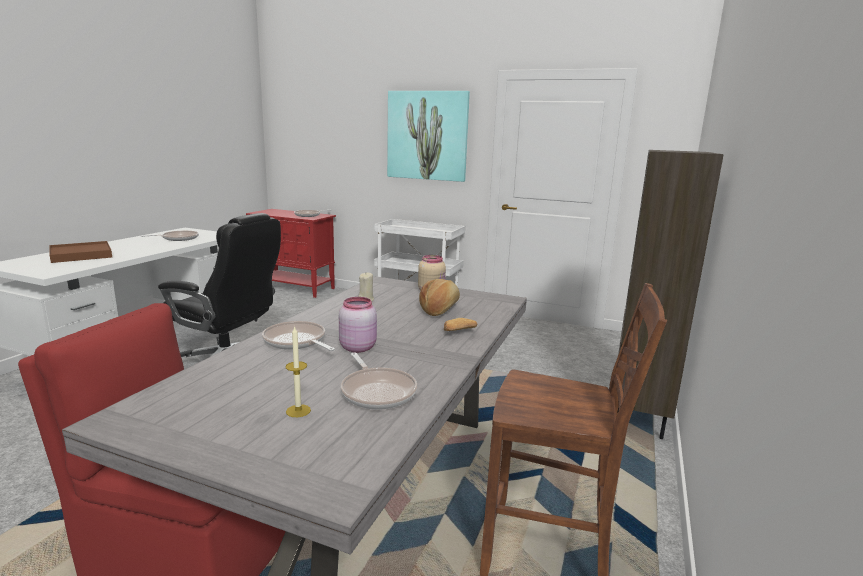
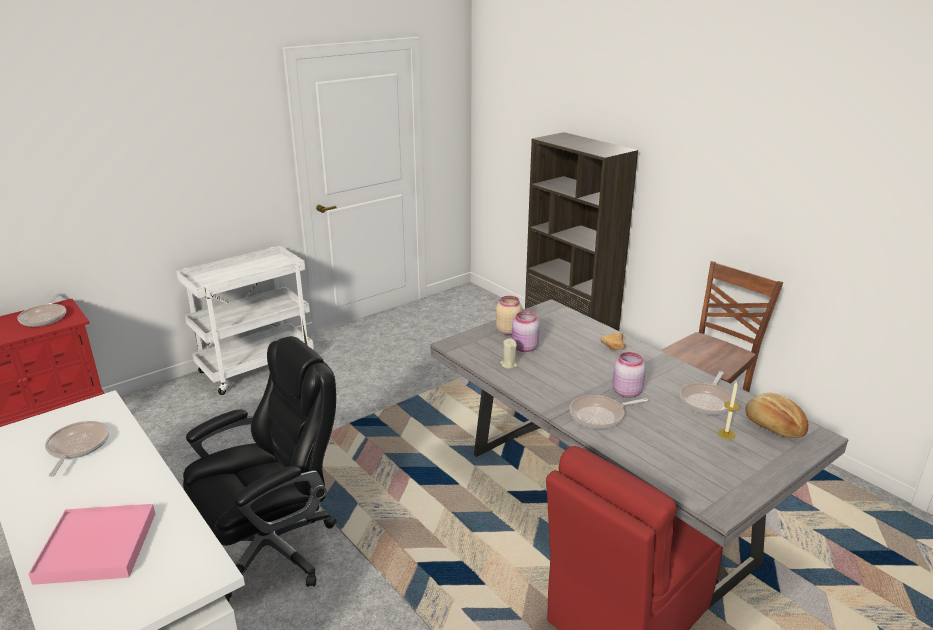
camera: 60 degrees left, 10 degrees up
brown tray [49,241,112,263] -> pink tray [28,504,155,585]
frying pan [341,353,417,410] -> frying pan turned 120 degrees clockwise [680,371,732,415]
picture [387,91,470,182] -> none
bread [419,279,460,316] -> bread moved to [745,392,809,438]
none -> pink jar [512,311,540,352]

